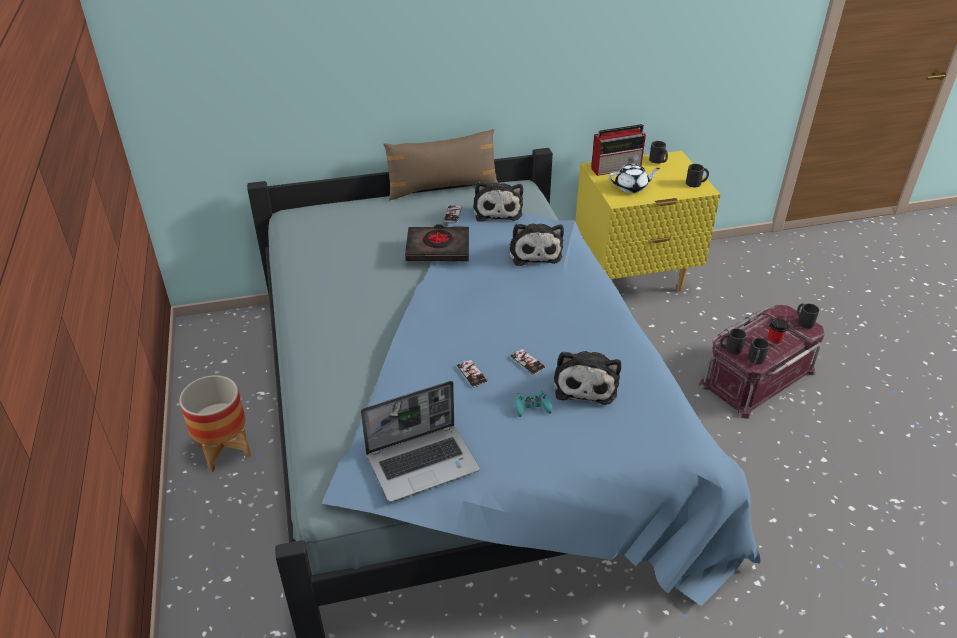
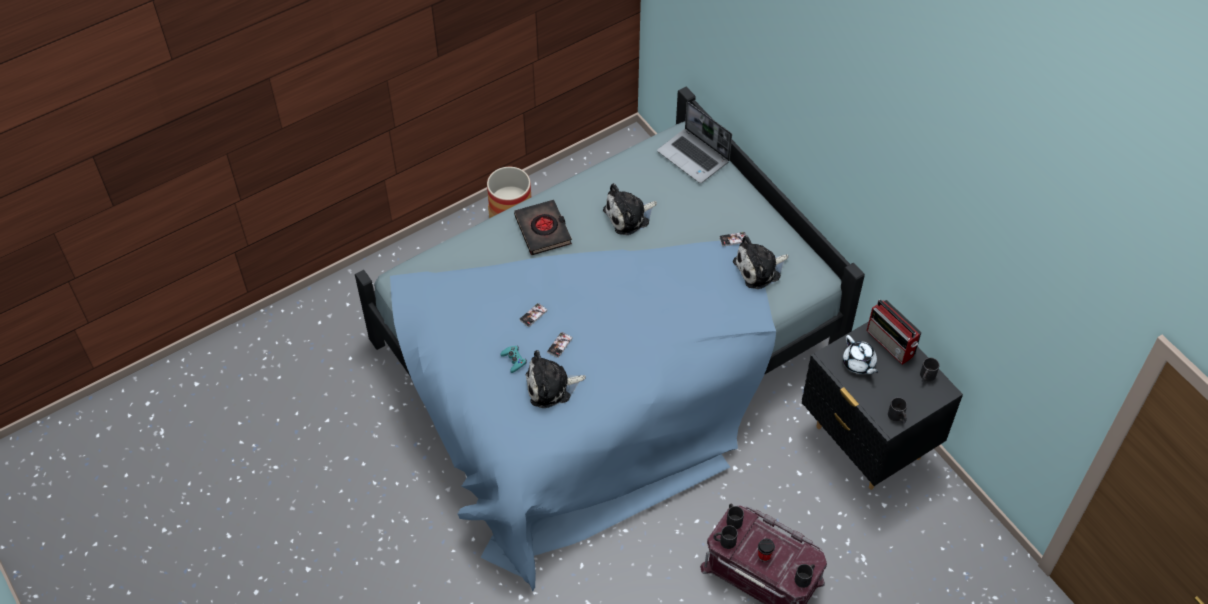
camera: 70 degrees right, 15 degrees up
laptop [361,381,480,502] -> laptop moved to [657,101,732,183]
brown pillow [384,129,498,201] -> none
black book [405,224,469,261] -> black book moved to [514,200,572,255]
plush toy [510,223,564,266] -> plush toy moved to [603,183,657,235]
yellow nightstand [575,151,721,291] -> black nightstand [802,321,963,490]

